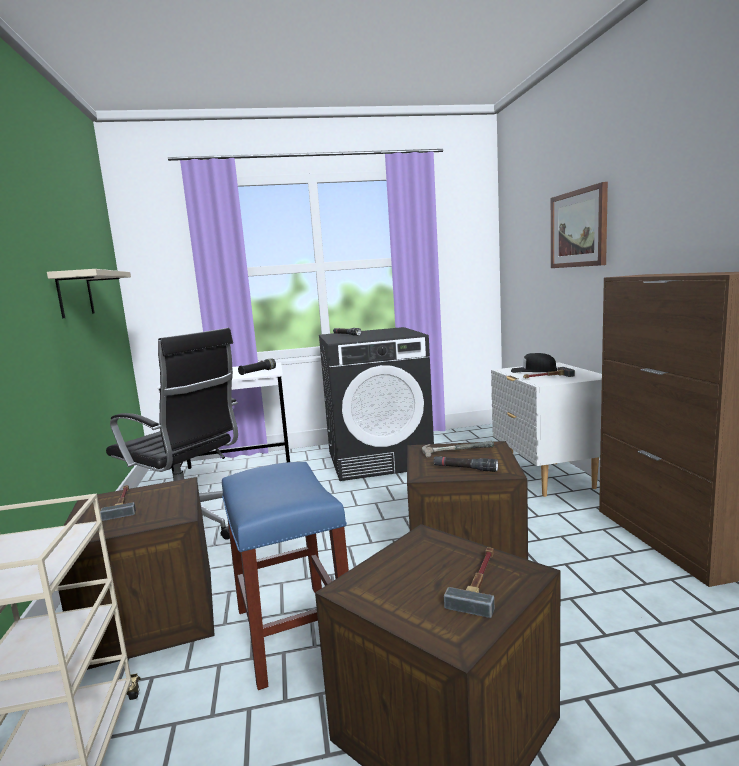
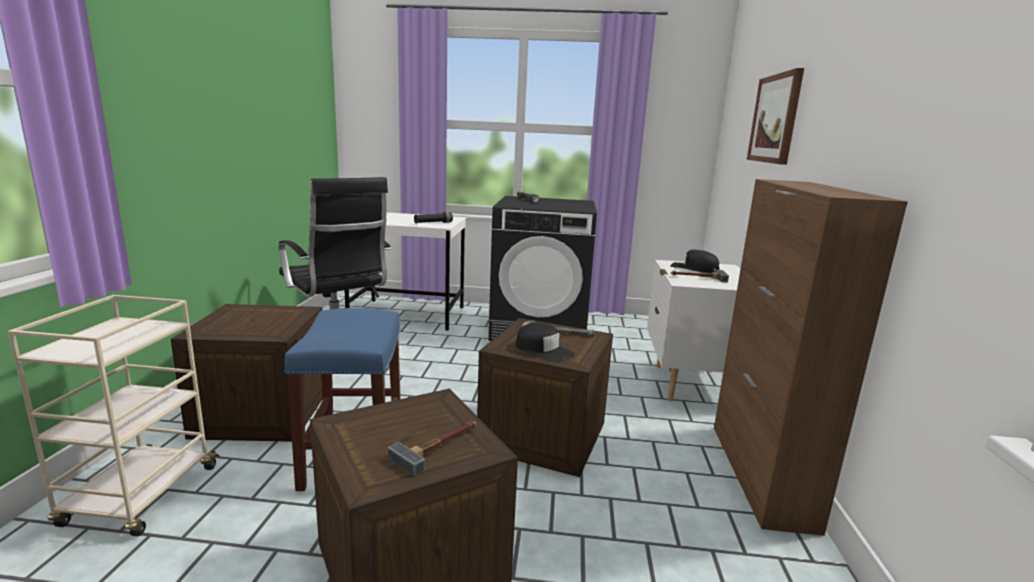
camera: 15 degrees right, 5 degrees up
beige shelf [47,269,131,318] -> none
hammer [100,485,136,521] -> none
black flashlight [433,456,498,472] -> black cap [516,323,575,363]

